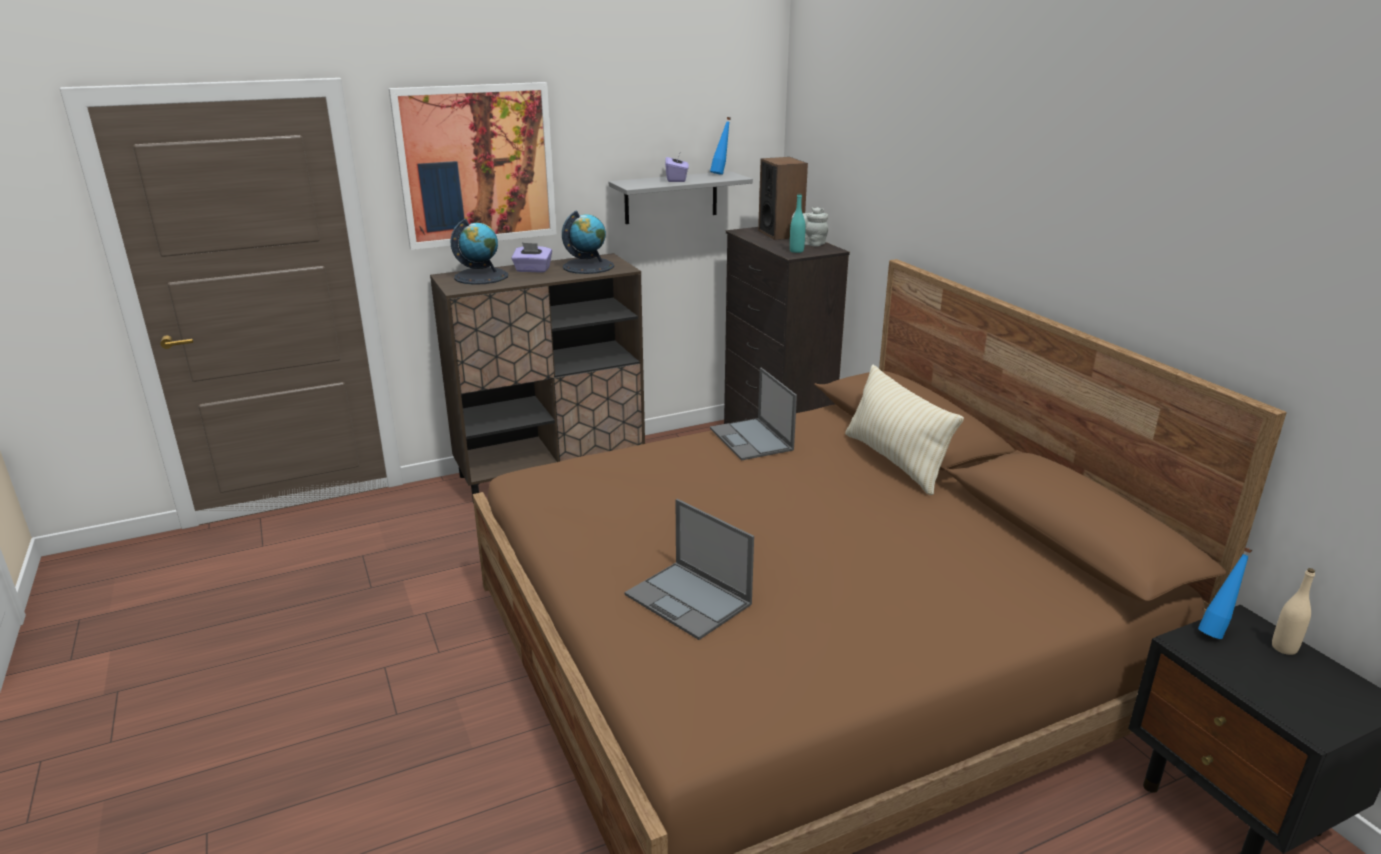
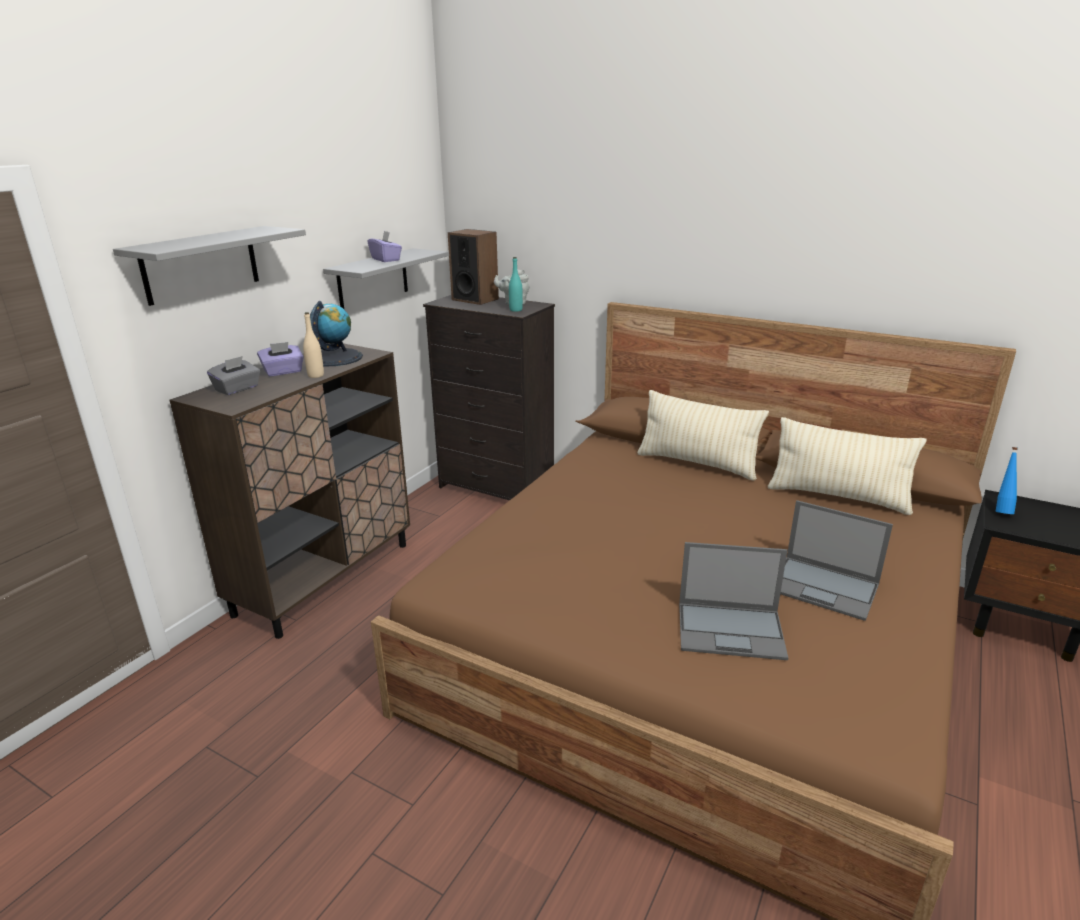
camera: 35 degrees left, 0 degrees up
picture [388,82,557,250] -> grey shelf [113,226,306,306]
globe [450,219,508,285] -> grey tissue box [207,356,260,395]
blue bottle [710,117,731,175] -> none
laptop [710,368,797,460] -> laptop moved to [780,500,893,621]
beige bottle [1272,568,1315,655] -> beige bottle moved to [303,312,324,378]
none -> beige pillow [768,417,927,515]

